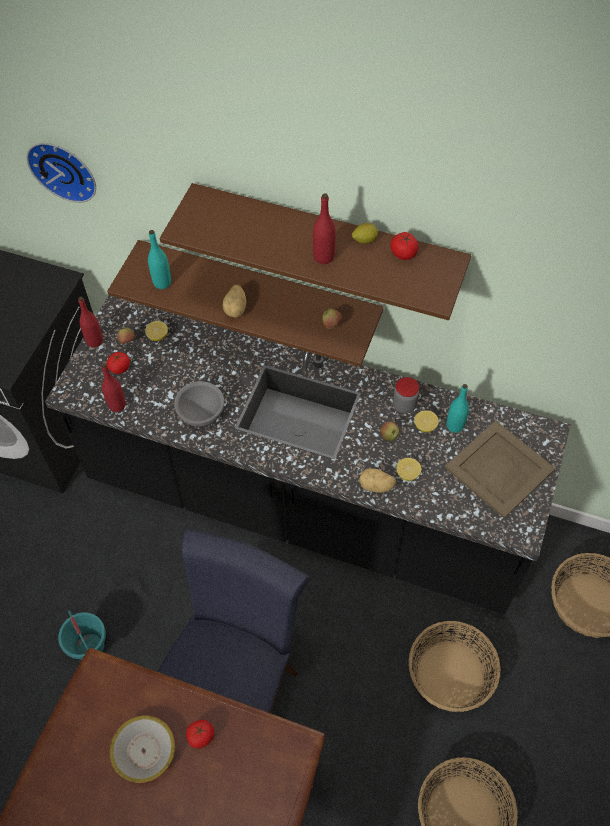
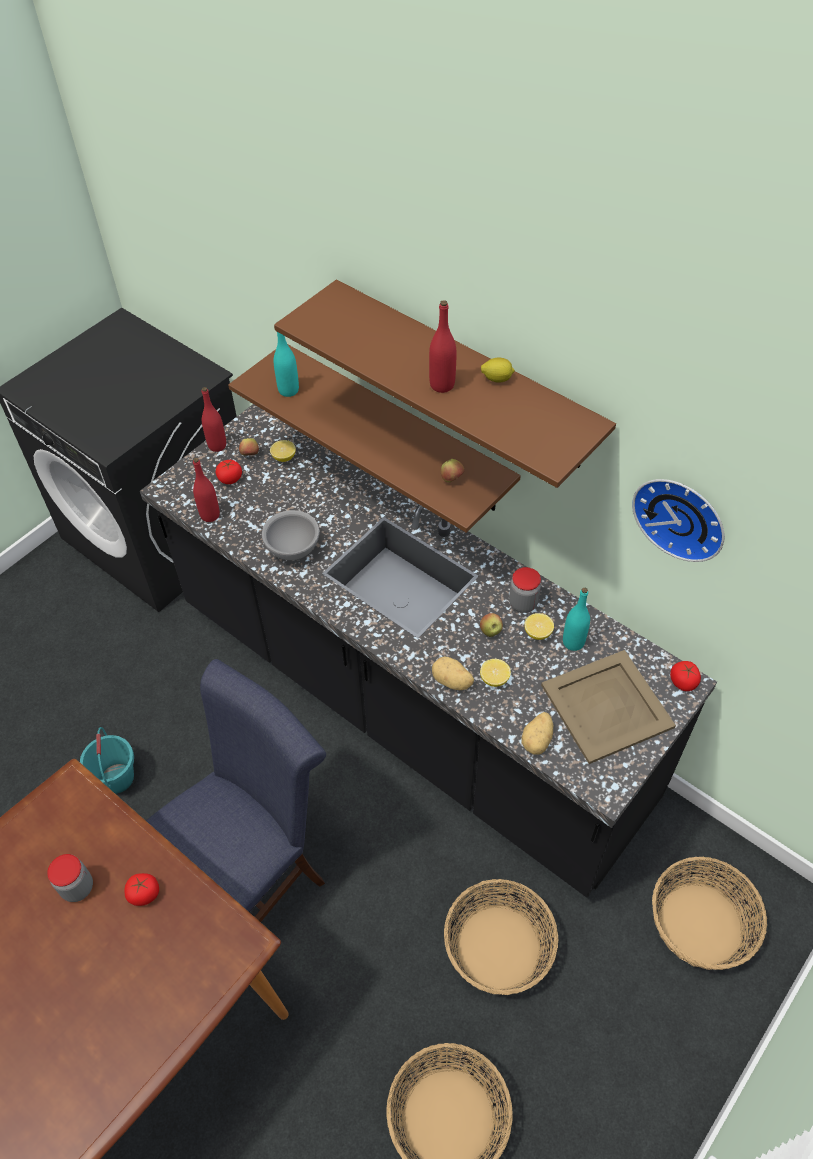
camera: 20 degrees right, 5 degrees down
wall clock [27,143,96,203] -> wall clock moved to [632,479,725,562]
bowl [110,715,175,783] -> jar [47,854,93,902]
potato [223,285,246,318] -> potato moved to [521,712,553,755]
tomato [390,232,419,260] -> tomato moved to [670,661,701,691]

